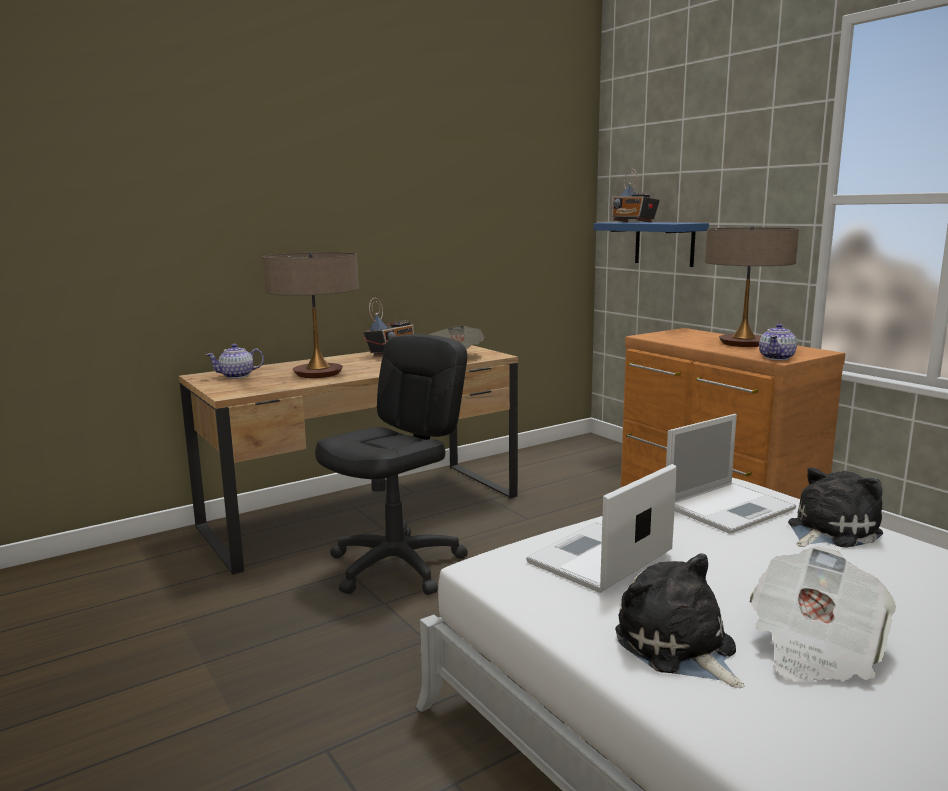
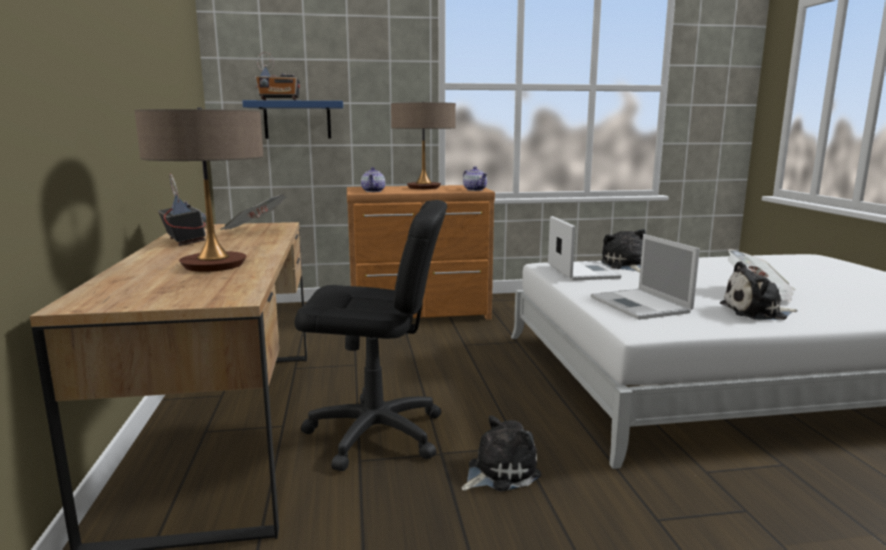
camera: 65 degrees left, 0 degrees up
teapot [206,344,264,379] -> teapot moved to [361,167,385,192]
black office chair [315,334,468,595] -> black office chair turned 120 degrees clockwise [294,200,447,471]
none -> plush toy [461,415,541,492]

